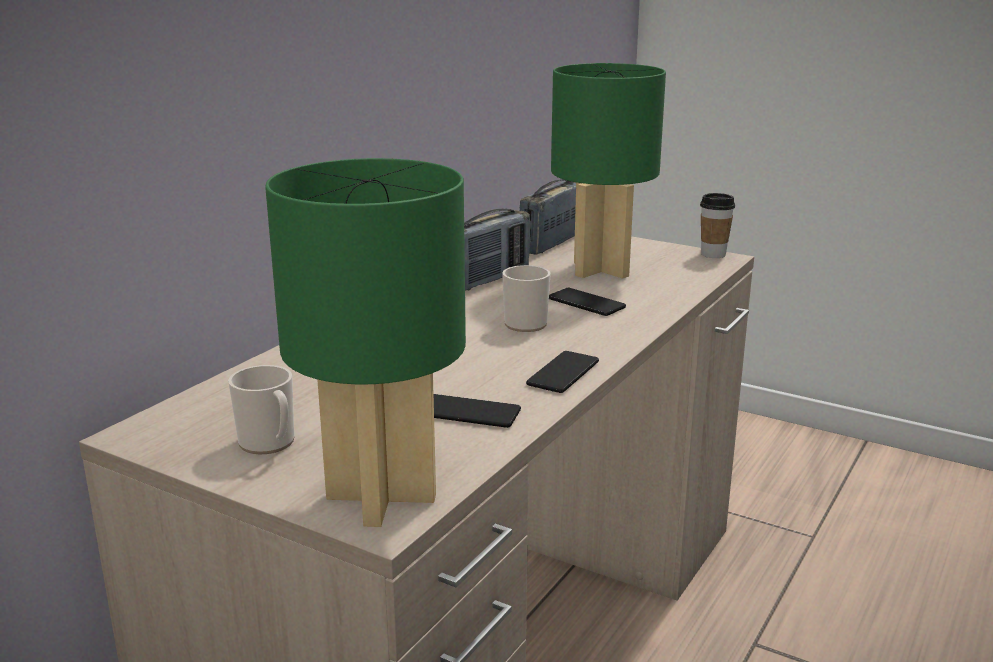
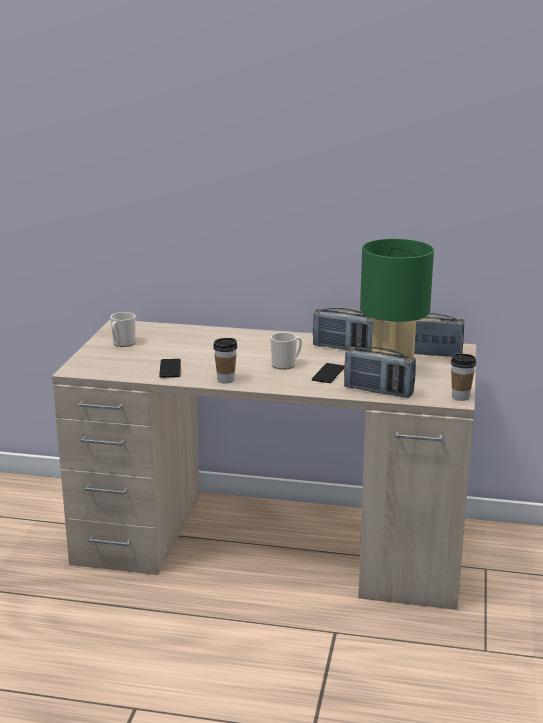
camera: 70 degrees right, 0 degrees up
green table lamp [265,158,466,527] -> none
phone [526,351,599,393] -> cup [213,338,237,384]
none -> radio [344,347,416,398]

